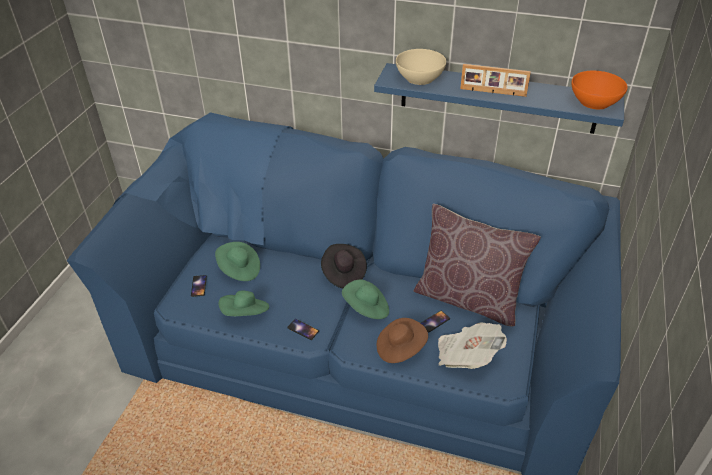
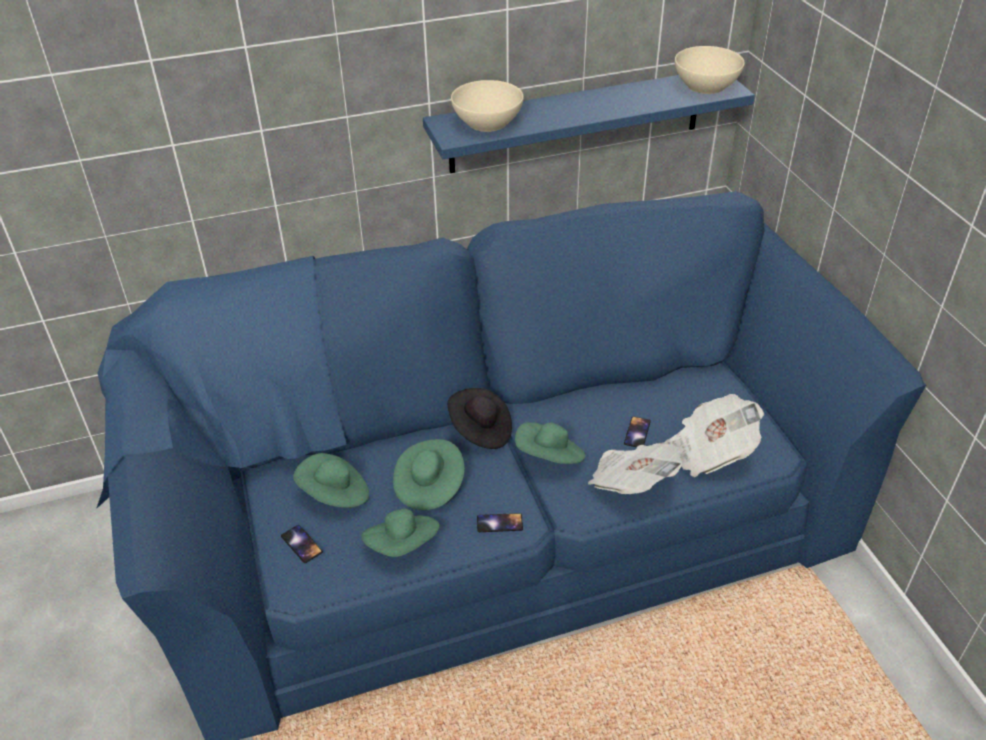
camera: 35 degrees left, 0 degrees up
brown hat [377,318,428,363] -> newspaper [588,442,684,494]
brown pillow [414,204,541,326] -> none
picture frame [460,64,531,97] -> none
orange bowl [571,71,628,109] -> beige bowl [675,46,745,94]
none -> green hat [393,439,465,510]

